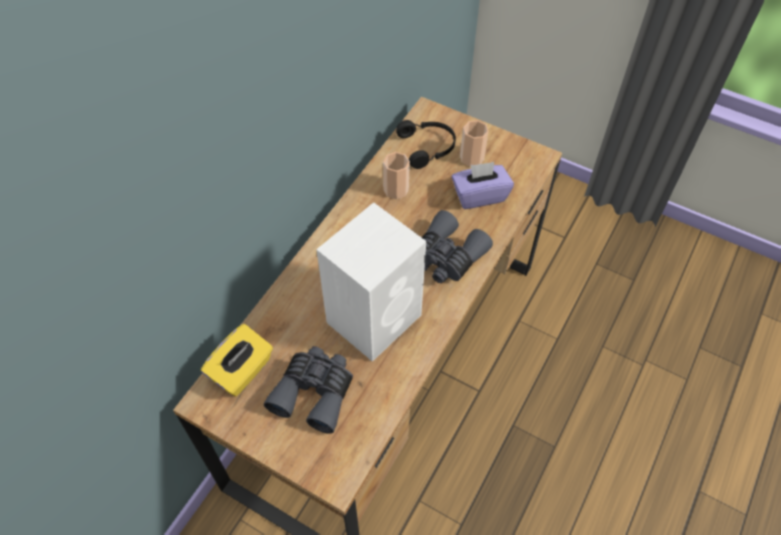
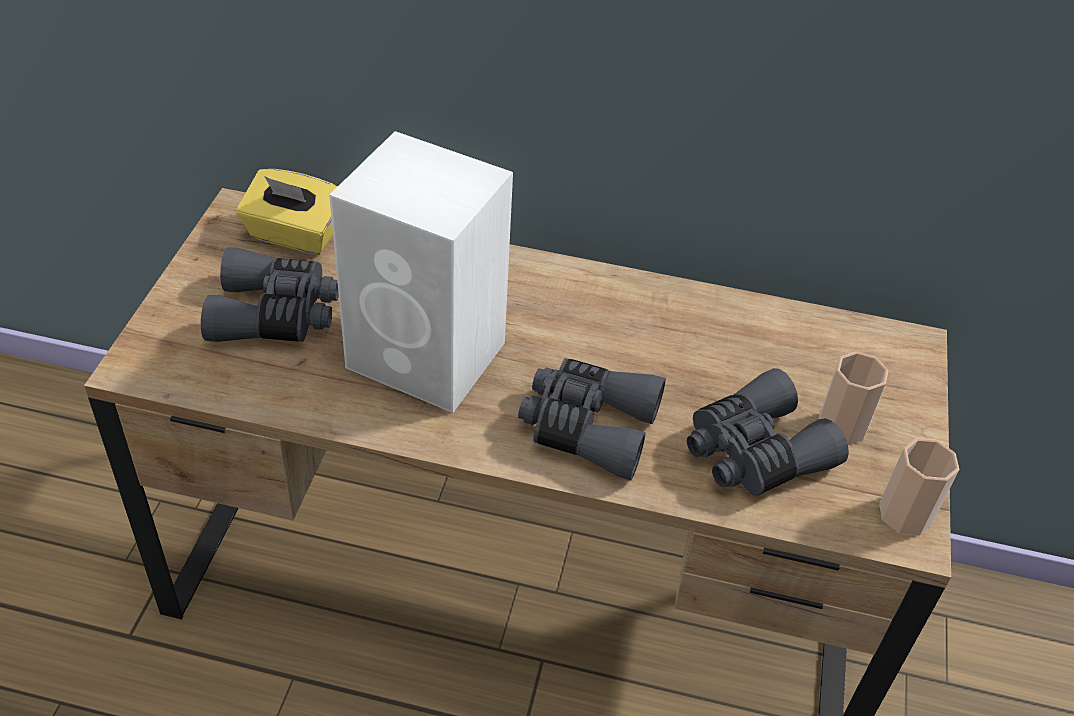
camera: 70 degrees right, 10 degrees down
cup [383,152,410,199] -> cup moved to [879,438,959,535]
black headphones [396,120,456,169] -> none
purple tissue box [452,162,514,209] -> grey binoculars [687,368,849,496]

